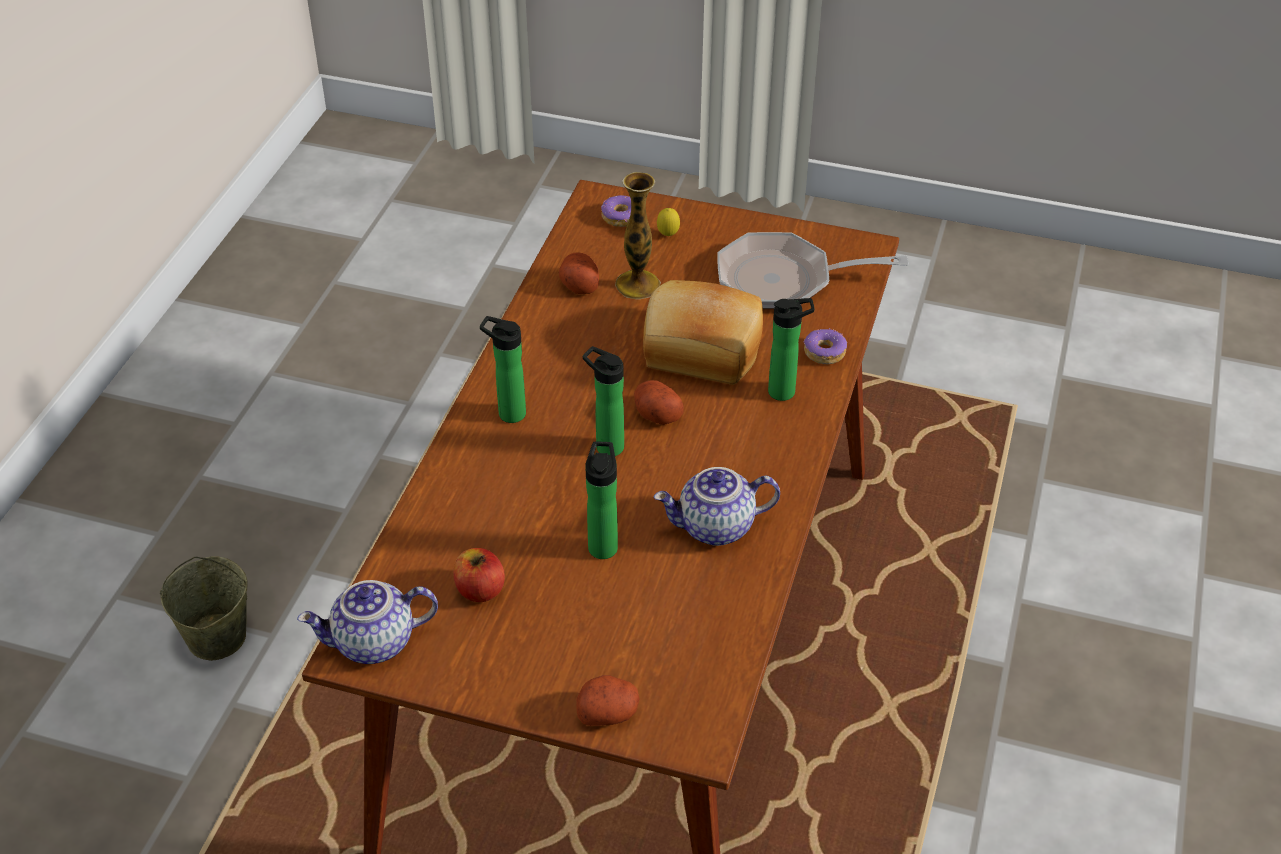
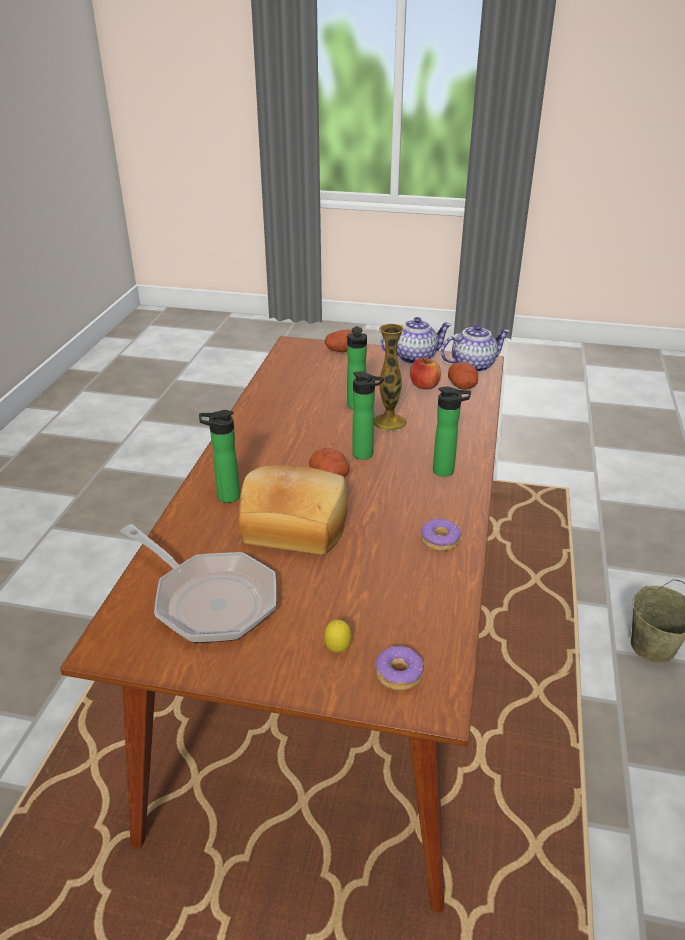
camera: 175 degrees right, 10 degrees down
potato [559,252,599,294] -> potato moved to [448,362,478,390]
vase [615,172,661,299] -> vase moved to [374,324,407,431]
teapot [654,467,780,546] -> teapot moved to [381,317,452,364]
frying pan [718,232,909,309] -> frying pan turned 45 degrees clockwise [120,524,276,643]
donut [803,328,847,364] -> donut moved to [421,519,462,551]

